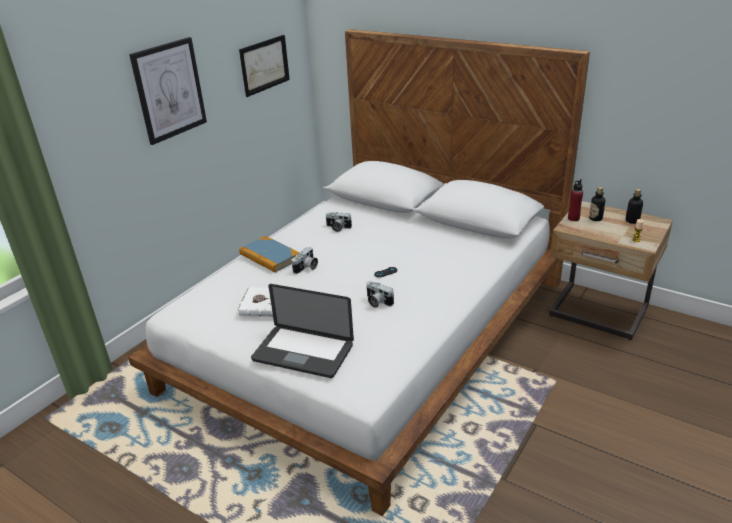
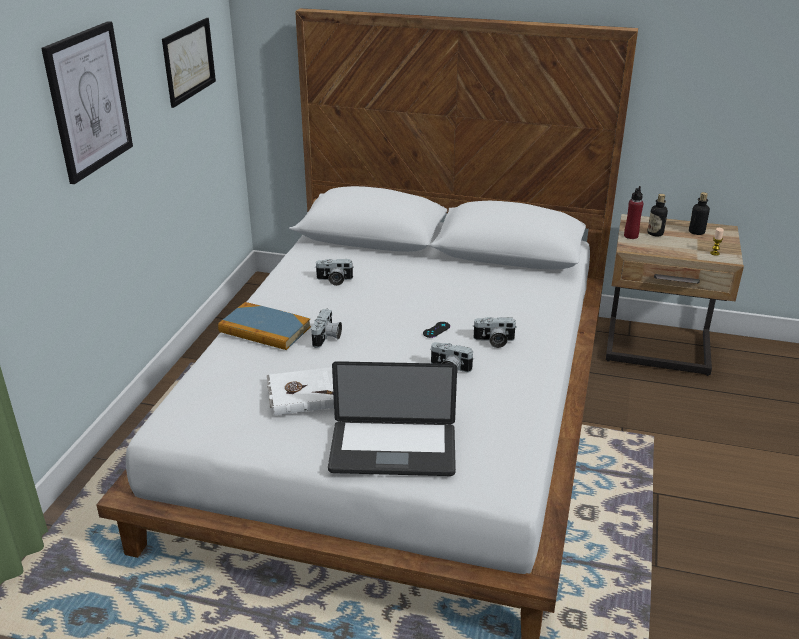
camera: 20 degrees left, 0 degrees up
none -> camera [472,317,517,348]

